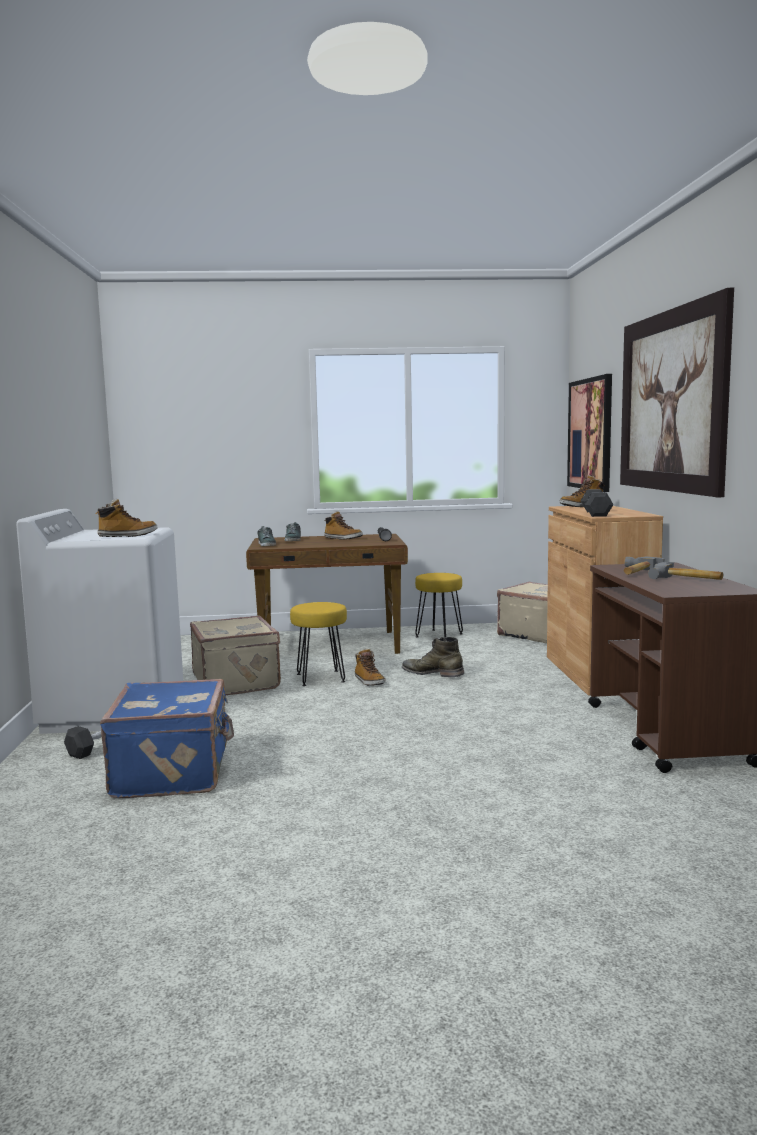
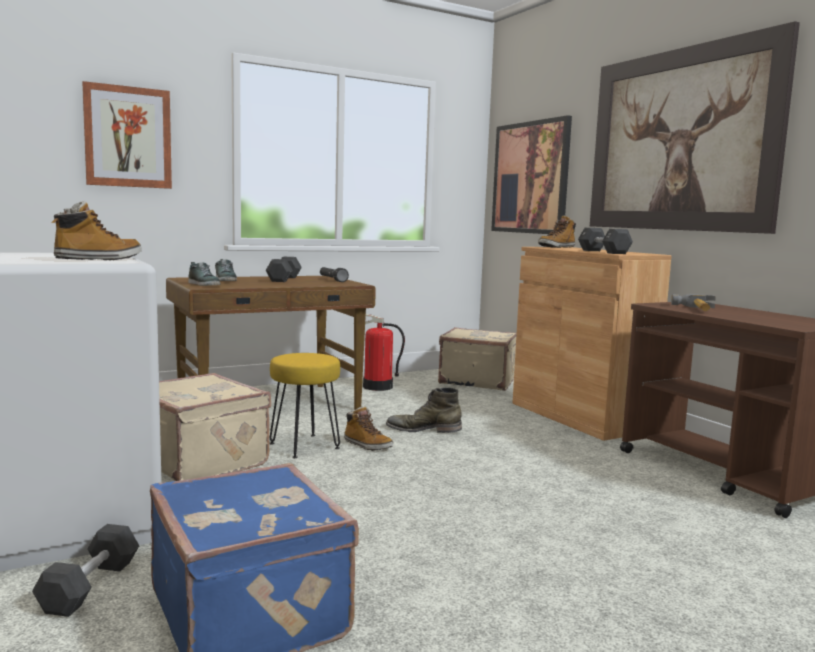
camera: 25 degrees left, 0 degrees up
boot [324,511,363,540] -> black dumbbell [266,257,302,282]
yellow stool [415,573,463,637] -> fire extinguisher [363,314,405,391]
hammer [648,562,723,580] -> none
none -> picture [82,81,172,189]

